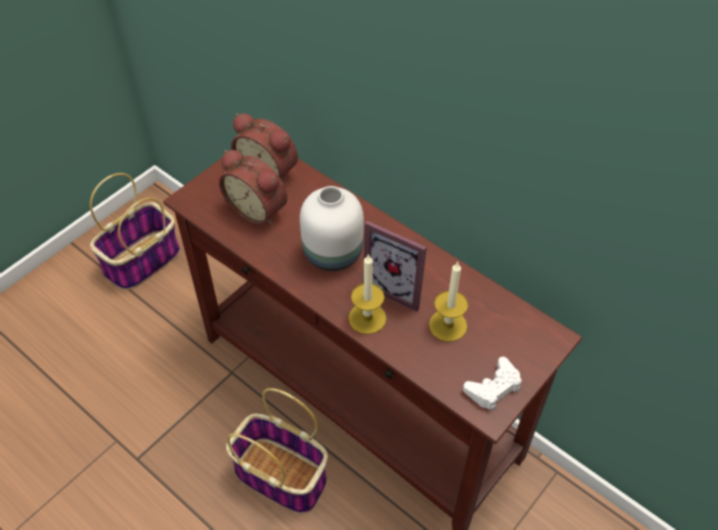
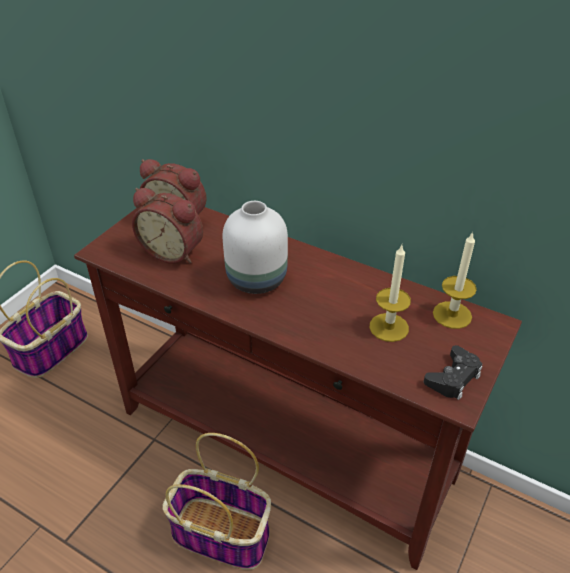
camera: 10 degrees left, 10 degrees down
candle [348,254,386,334] -> candle moved to [433,231,477,329]
picture frame [363,221,427,312] -> none
white game controller [463,357,522,411] -> black game controller [424,345,482,400]

